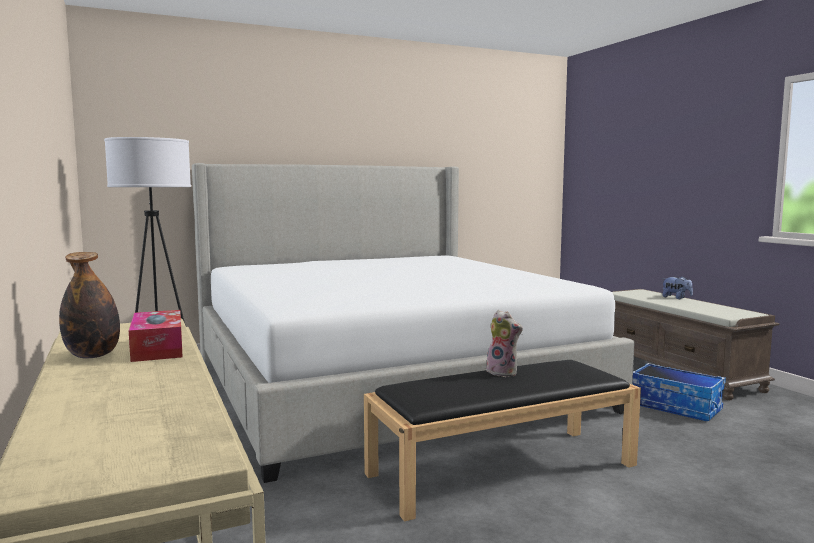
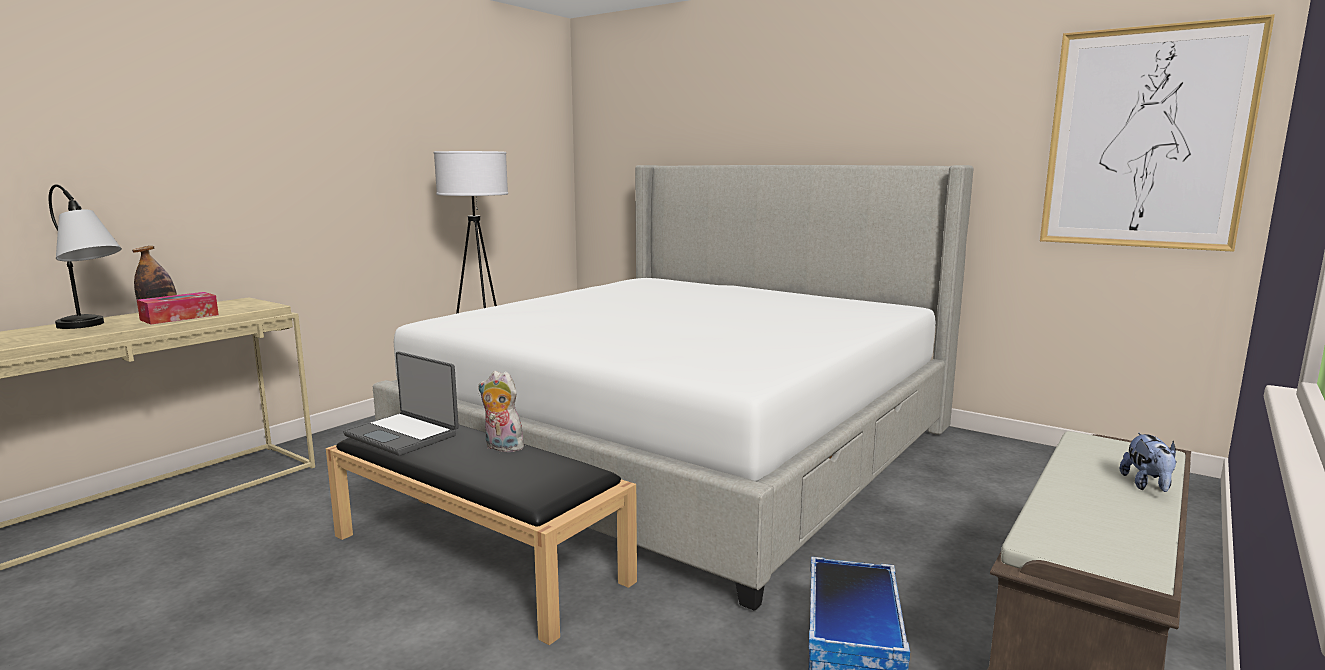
camera: 60 degrees right, 5 degrees up
plush toy [482,310,523,377] -> plush toy turned 105 degrees clockwise [478,371,529,452]
none -> table lamp [49,184,122,329]
none -> laptop [343,352,459,456]
none -> picture [1040,14,1275,252]

